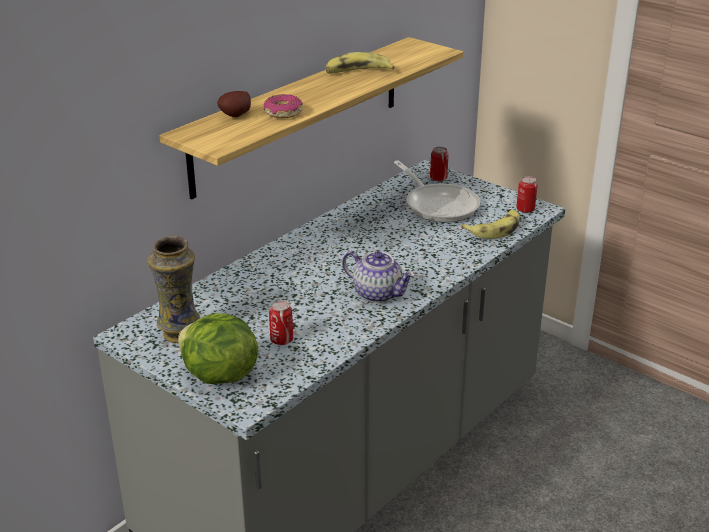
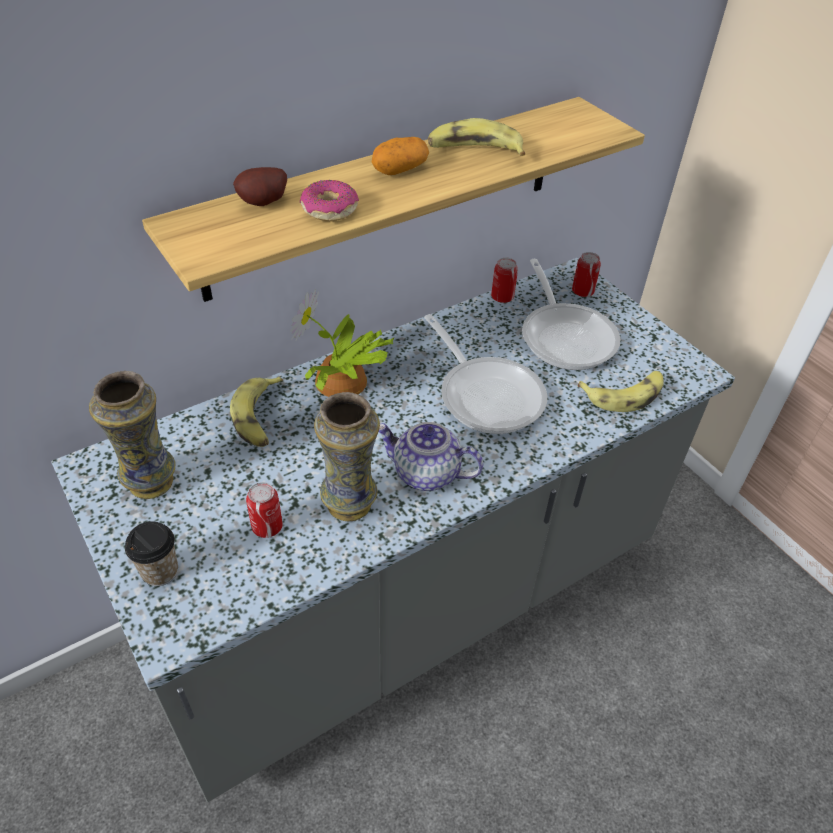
camera: 15 degrees right, 15 degrees up
lettuce [178,313,258,384] -> cup [125,521,178,586]
teapot [342,251,415,303] -> teapot turned 150 degrees clockwise [379,422,483,491]
can [516,176,537,213] -> can moved to [491,258,518,303]
none -> banana [230,377,283,447]
none -> potted plant [290,289,394,397]
none -> vase [314,392,380,521]
none -> potato [372,137,429,175]
none -> frying pan [424,314,547,434]

